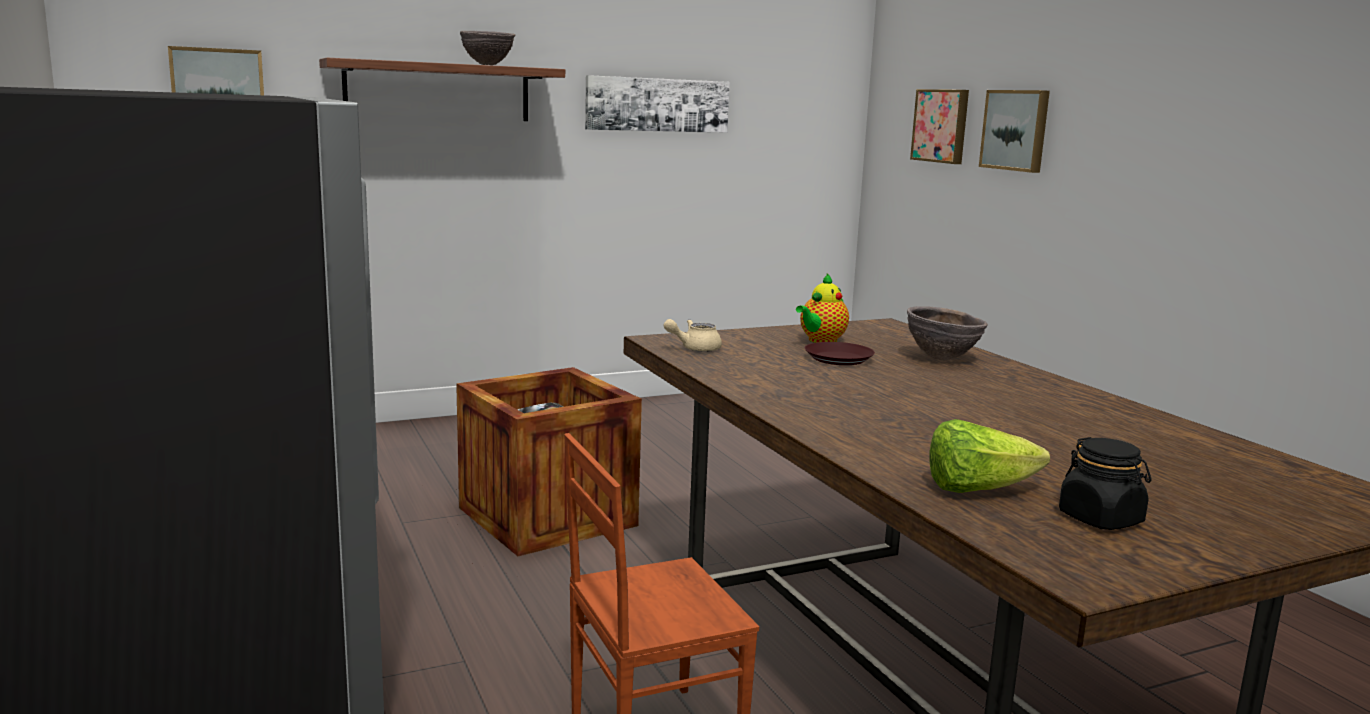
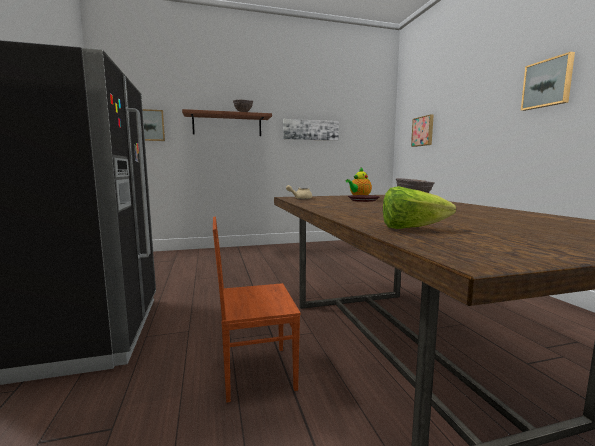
camera: 10 degrees right, 5 degrees down
crate [456,367,642,556] -> none
picture [979,90,1050,173] -> picture moved to [521,52,575,111]
black jar [1059,437,1151,530] -> none

